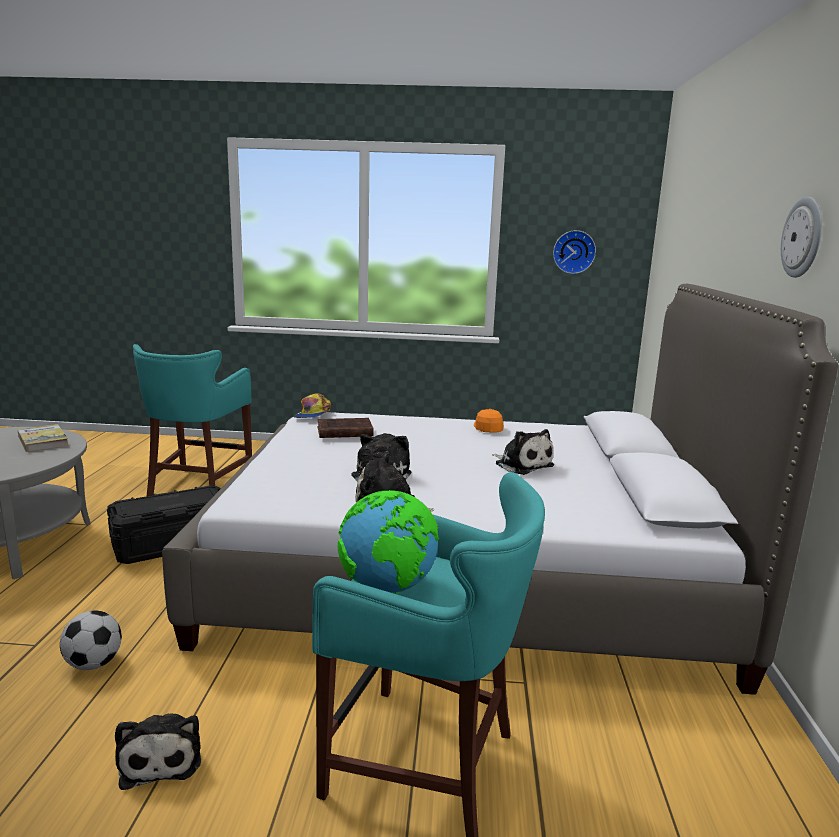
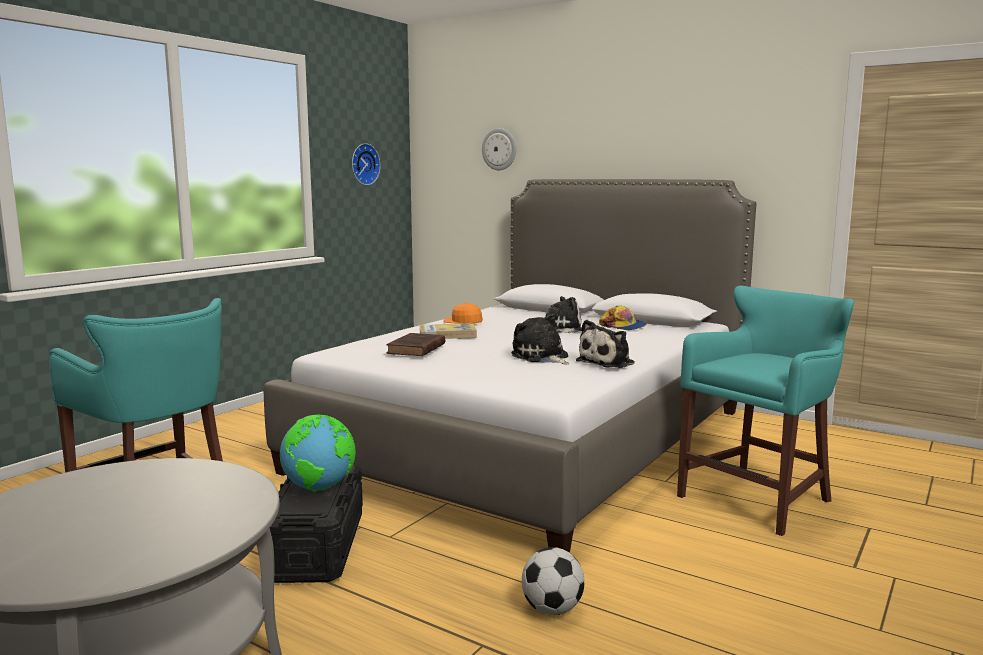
camera: 60 degrees left, 5 degrees down
book [17,424,69,452] -> book moved to [419,323,477,339]
plush toy [115,714,201,790] -> none
cap [293,393,331,418] -> cap moved to [599,306,647,330]
globe [338,490,439,593] -> globe moved to [280,415,355,492]
wall clock [781,197,822,278] -> wall clock moved to [482,128,516,170]

